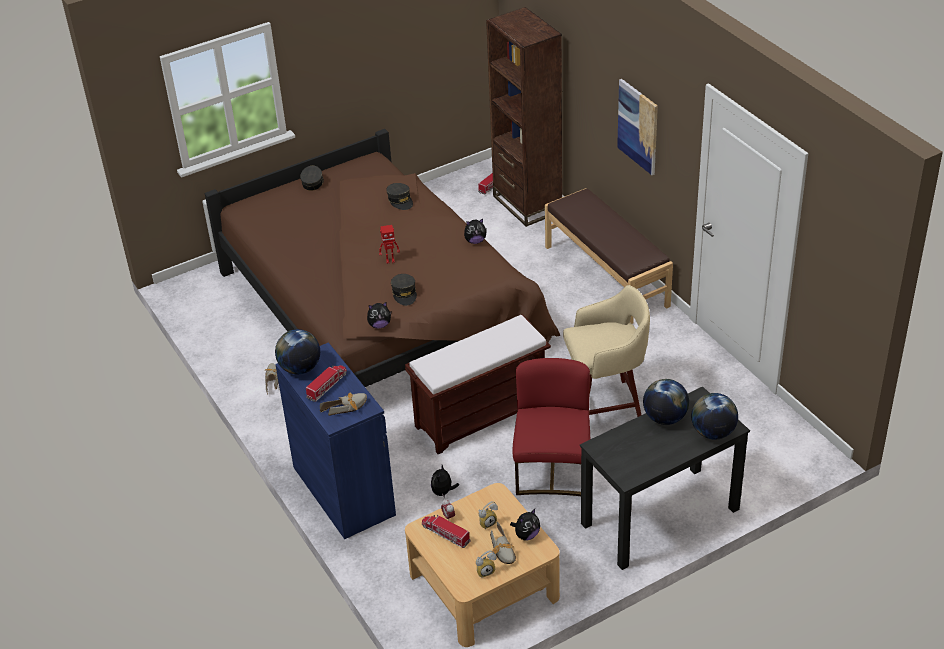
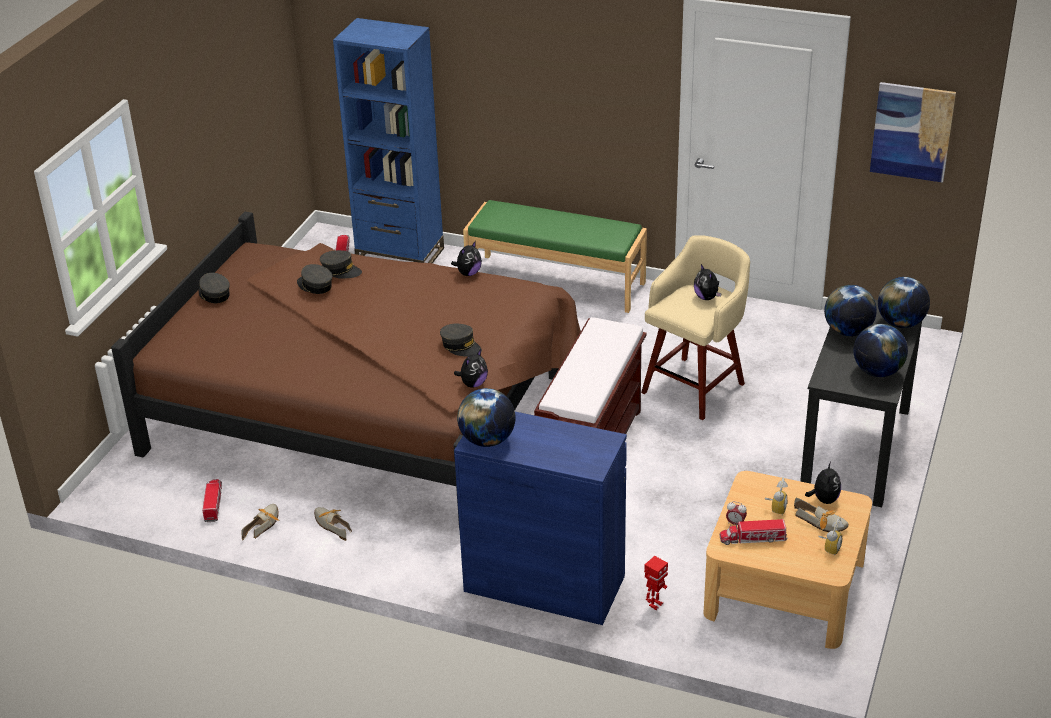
camera: 40 degrees left, 5 degrees down
toy truck [306,365,347,402] -> toy truck moved to [202,479,222,522]
shoe [320,393,367,416] -> shoe moved to [241,504,280,540]
toy robot [379,225,400,264] -> toy robot moved to [644,556,668,610]
plush toy [431,465,459,497] -> plush toy moved to [694,264,722,300]
brown bookcase [486,7,562,227] -> blue bookcase [333,18,444,263]
red chair [513,358,590,496] -> none
brown bench [545,188,673,324] -> green bench [463,200,647,313]
picture [617,79,658,175] -> picture moved to [870,82,956,183]
none -> grey cap [297,264,333,294]
none -> globe [854,324,908,377]

